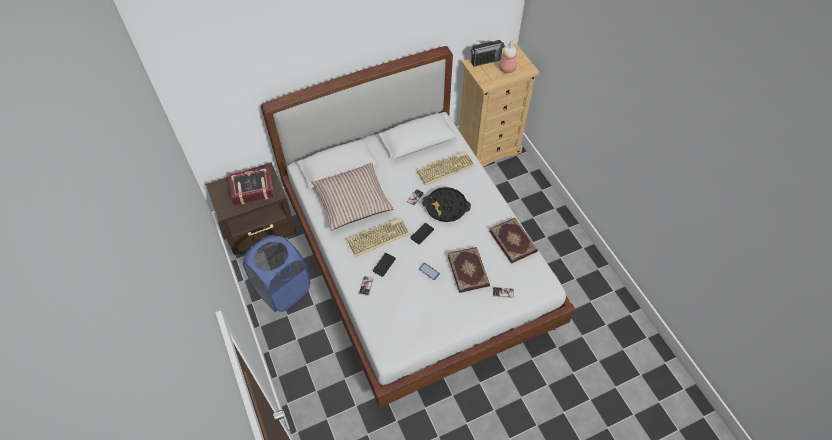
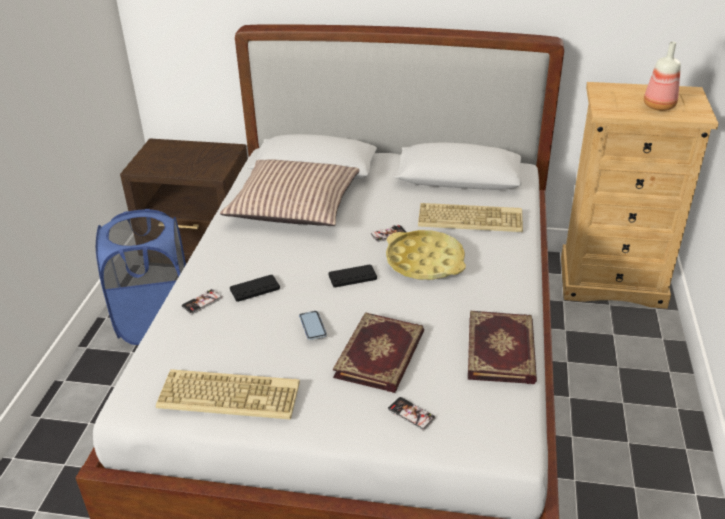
camera: 35 degrees right, 20 degrees down
book [229,167,274,205] -> none
keyboard [346,217,410,257] -> keyboard moved to [156,369,300,420]
black tray [422,187,471,222] -> yellow tray [386,230,466,280]
radio [471,40,504,67] -> none

